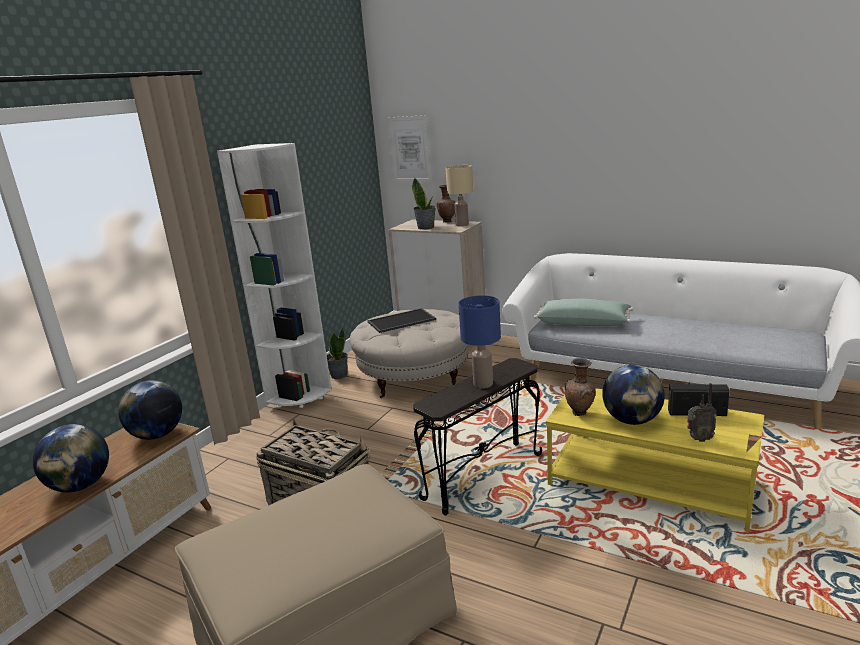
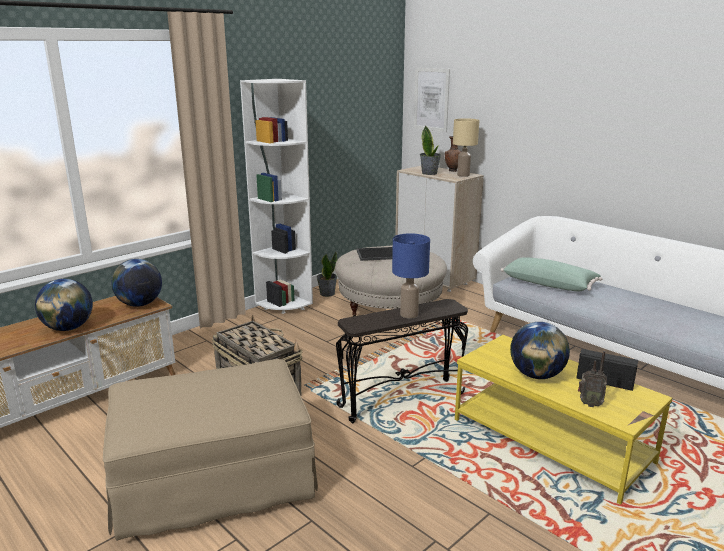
camera: 15 degrees right, 0 degrees up
brown vase [565,358,596,416] -> none

